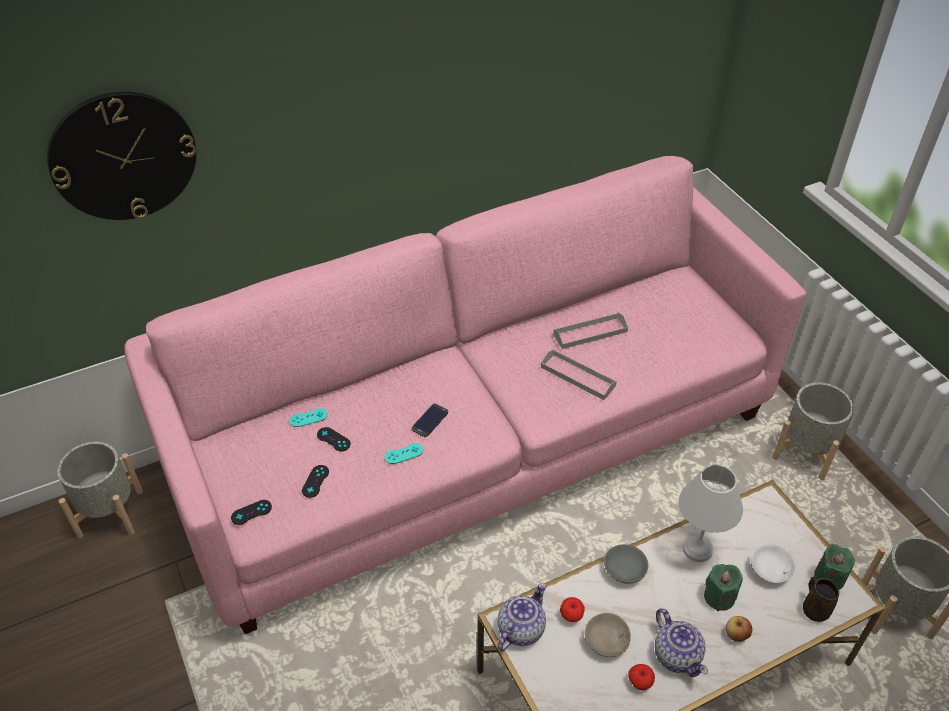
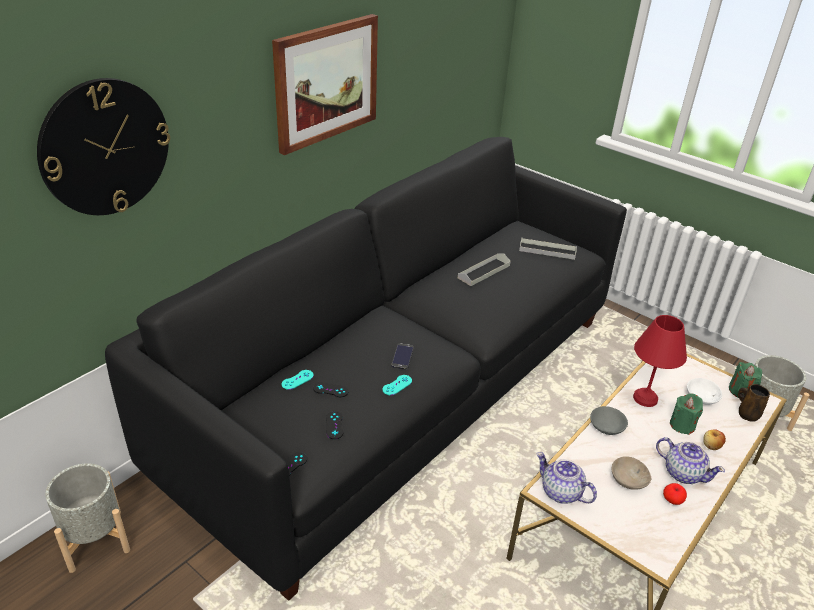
camera: 25 degrees left, 10 degrees down
pink sofa [124,156,806,634] -> black sofa [105,137,627,601]
teapot [497,583,546,651] -> teapot turned 60 degrees counterclockwise [536,452,597,504]
grey tray [541,349,617,400] -> grey tray moved to [519,238,577,260]
apple [560,597,585,622] -> none
white table lamp [679,464,743,562] -> red table lamp [633,315,687,407]
grey planter [772,382,855,480] -> none
none -> picture [272,14,378,155]

